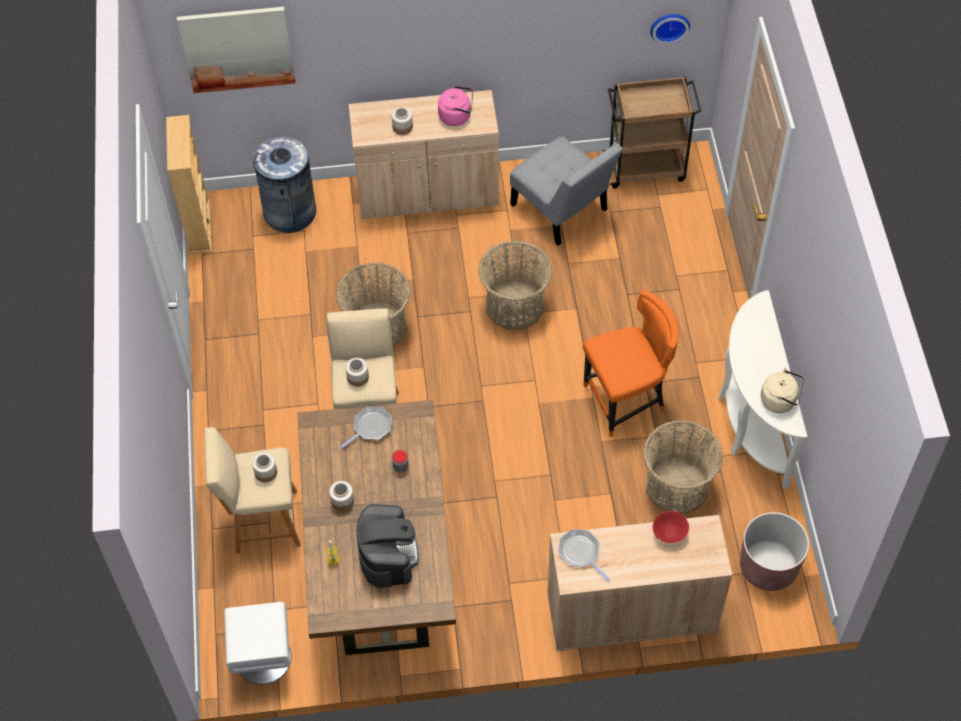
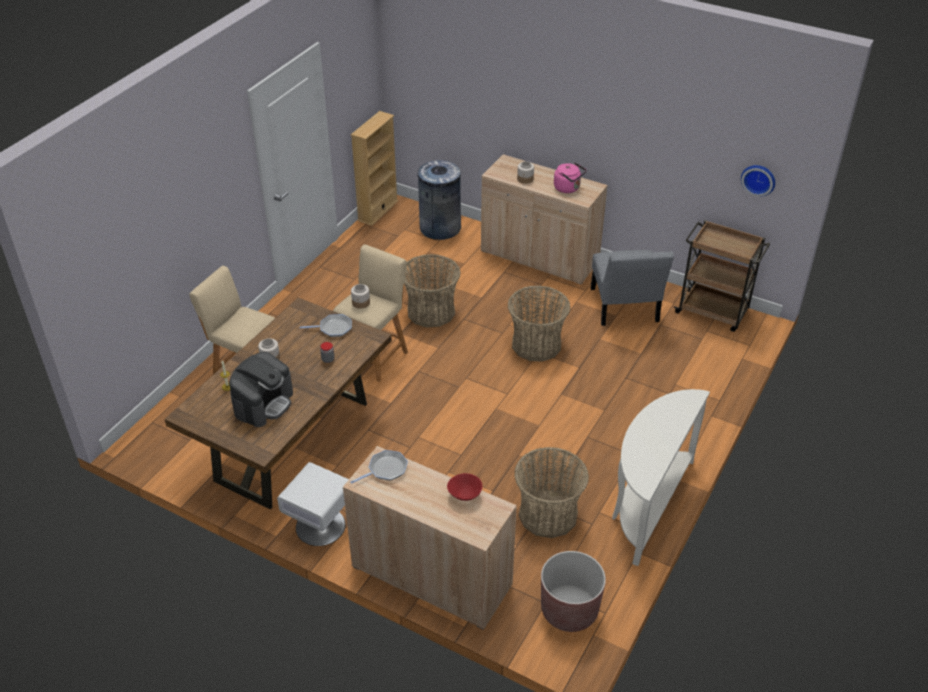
camera: 35 degrees right, 15 degrees down
picture [177,7,296,93] -> none
white nightstand [224,602,292,685] -> white nightstand moved to [277,462,349,546]
jar [252,453,277,482] -> none
frying pan [558,529,610,581] -> frying pan turned 60 degrees clockwise [350,450,408,484]
orange chair [583,290,679,437] -> none
beige kettle [761,367,805,413] -> none

